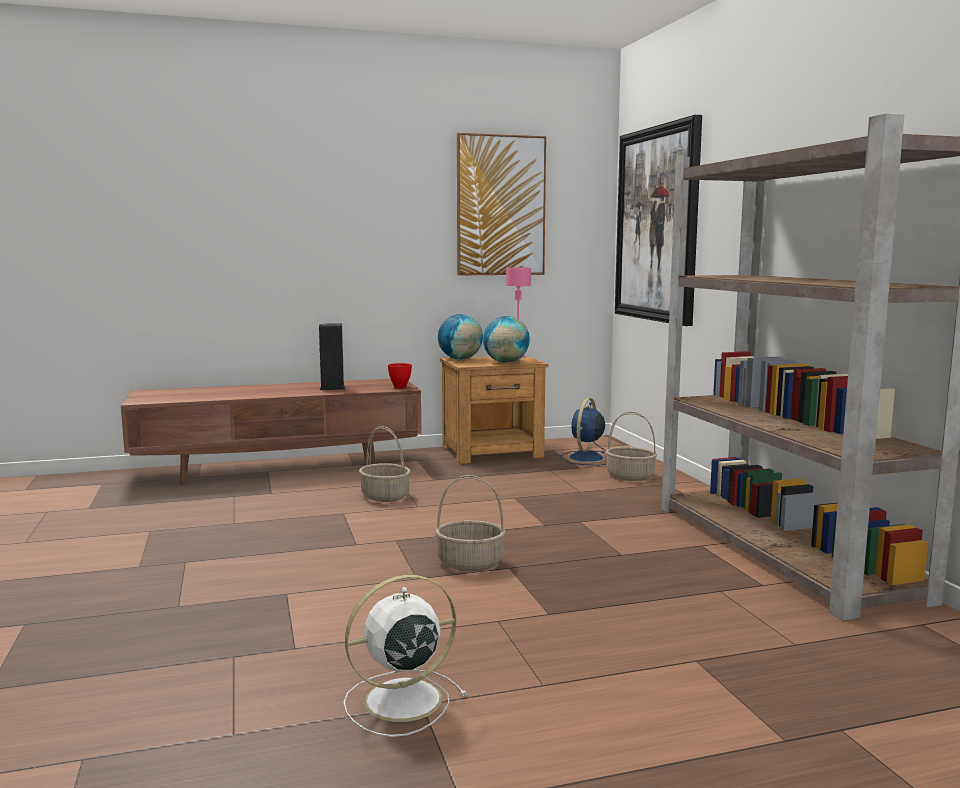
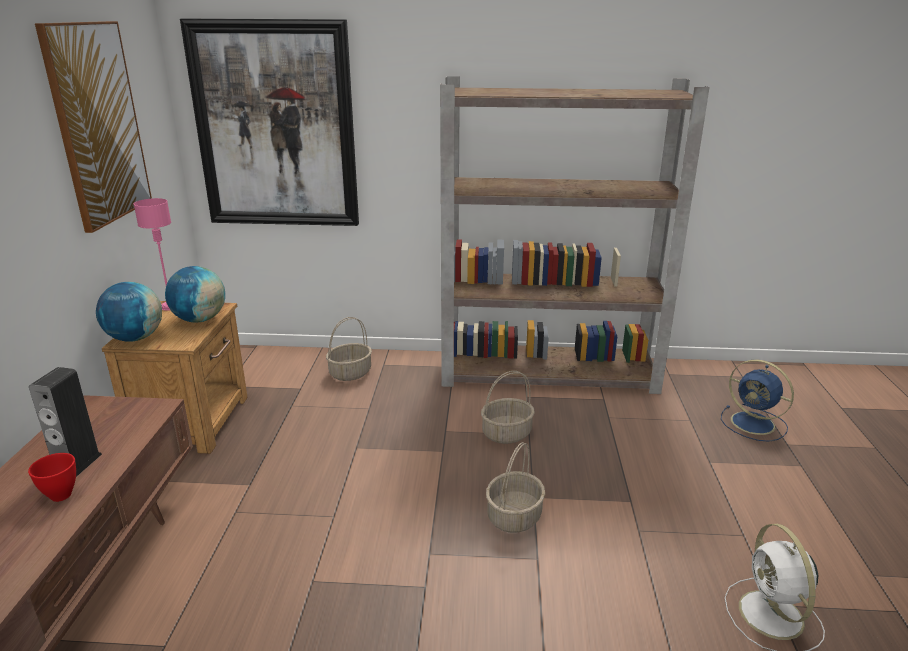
camera: 70 degrees left, 15 degrees up
basket [359,426,411,502] -> basket moved to [481,371,535,444]
red bowl [388,363,412,388] -> red bowl moved to [28,453,76,502]
blue fan [560,398,606,465] -> blue fan moved to [721,360,794,442]

